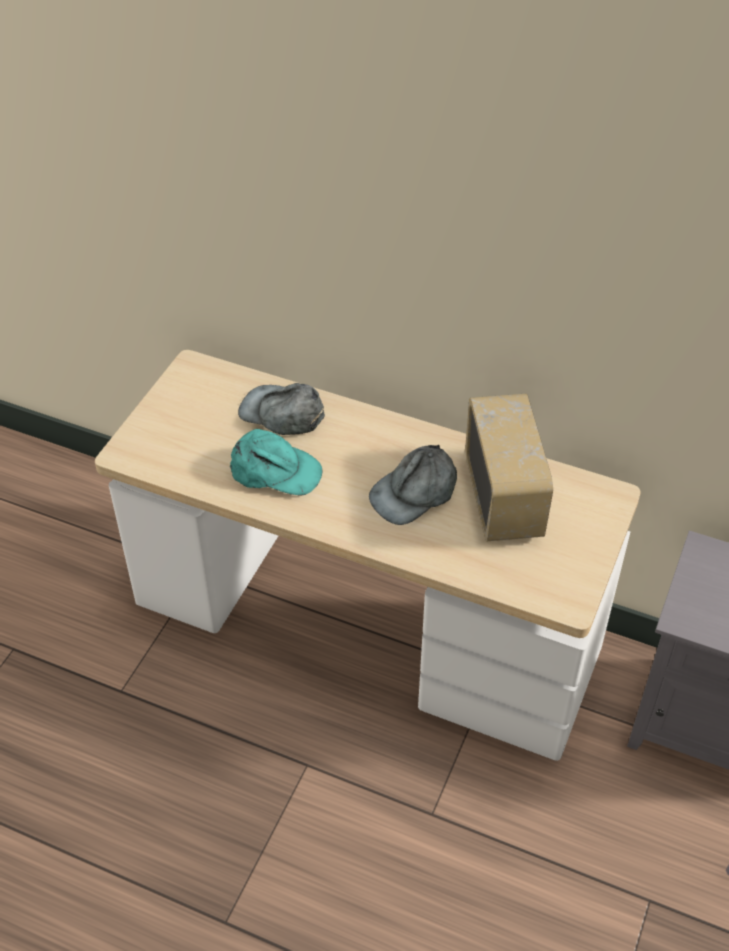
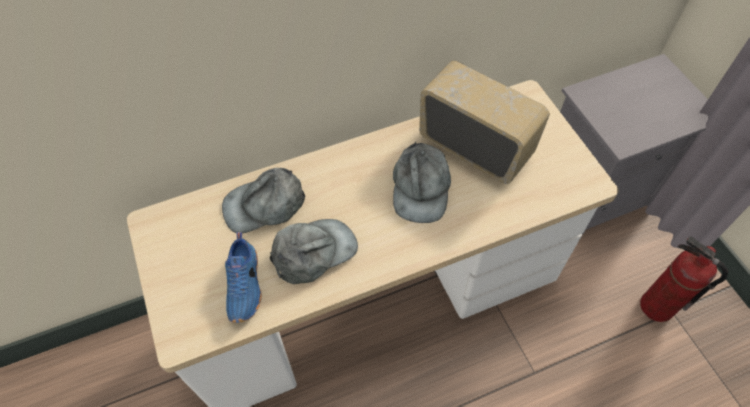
camera: 45 degrees left, 10 degrees up
turquoise cap [230,429,322,495] -> grey cap [270,219,358,284]
none -> blue shoe [225,232,262,323]
none -> fire extinguisher [640,236,728,322]

